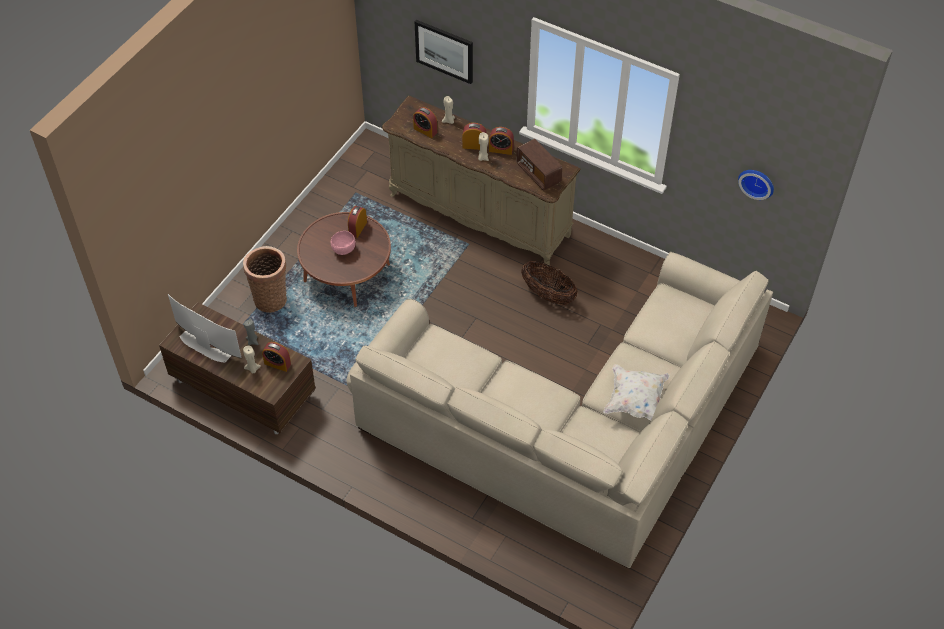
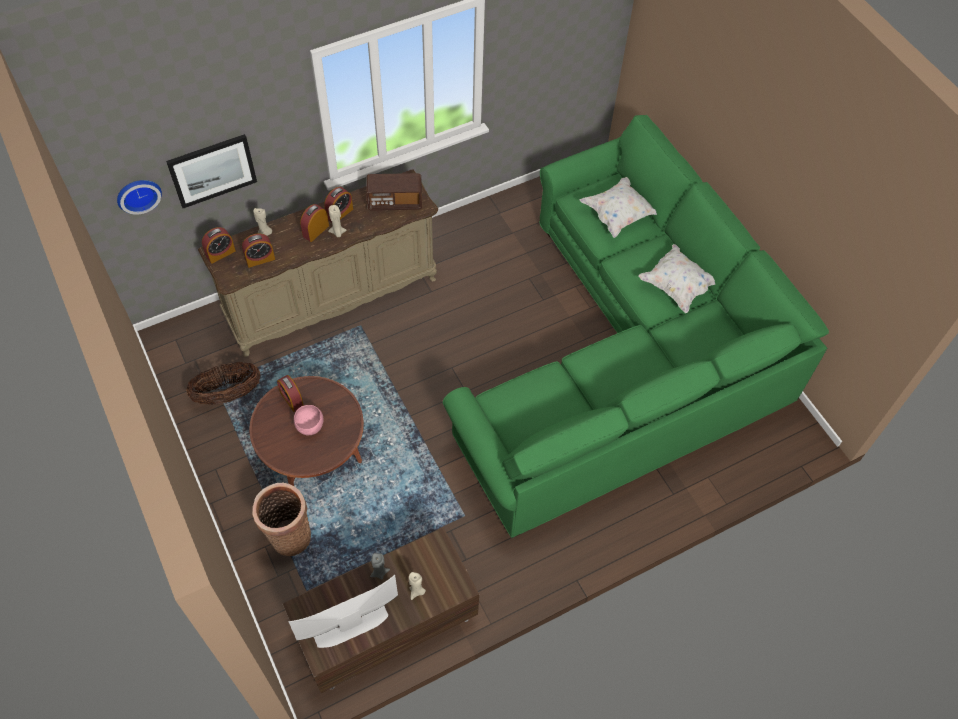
camera: 60 degrees left, 5 degrees up
alarm clock [262,342,291,372] -> alarm clock moved to [202,227,236,264]
beige sofa [347,252,773,568] -> green sofa [443,115,829,538]
basket [521,261,578,305] -> basket moved to [186,362,260,405]
wall clock [738,170,774,200] -> wall clock moved to [117,180,162,215]
none -> white pillow [579,177,657,238]

